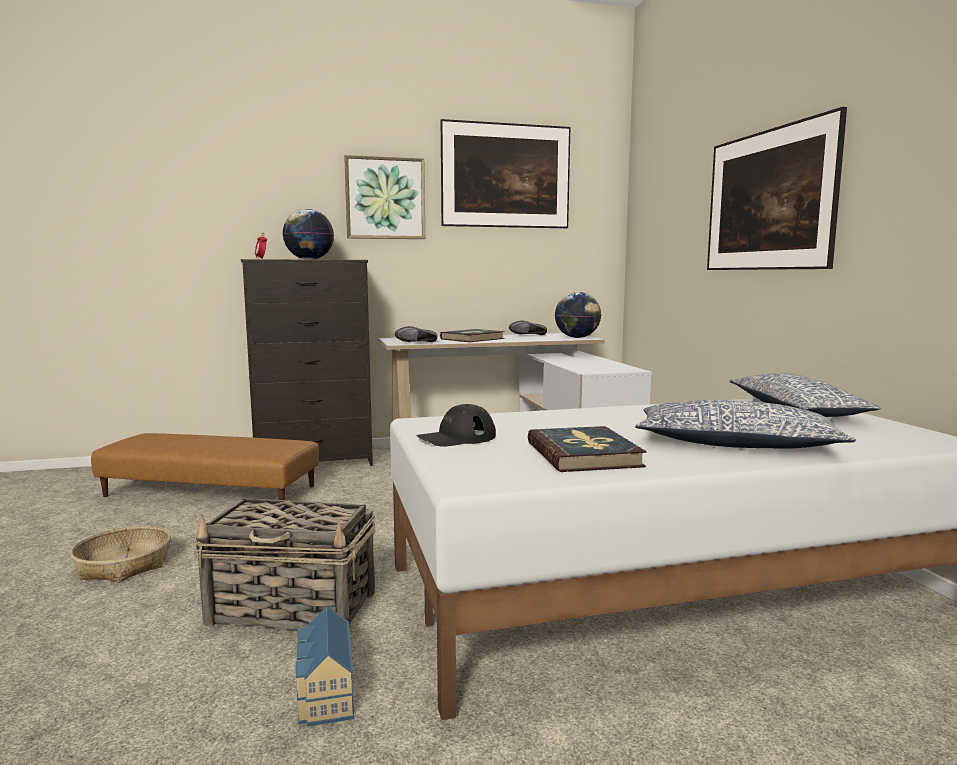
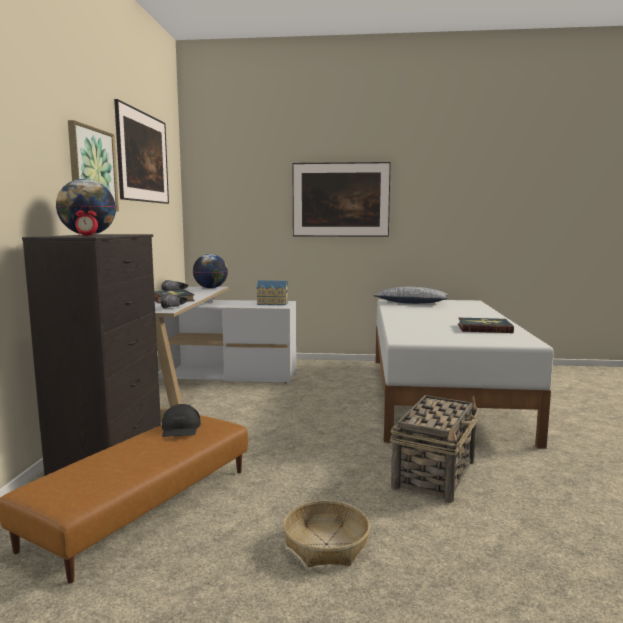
camera: 70 degrees left, 0 degrees up
toy house [296,606,354,726] -> toy house moved to [257,280,288,305]
black cap [416,404,496,447] -> black cap moved to [161,404,201,437]
pillow [635,400,856,449] -> none

